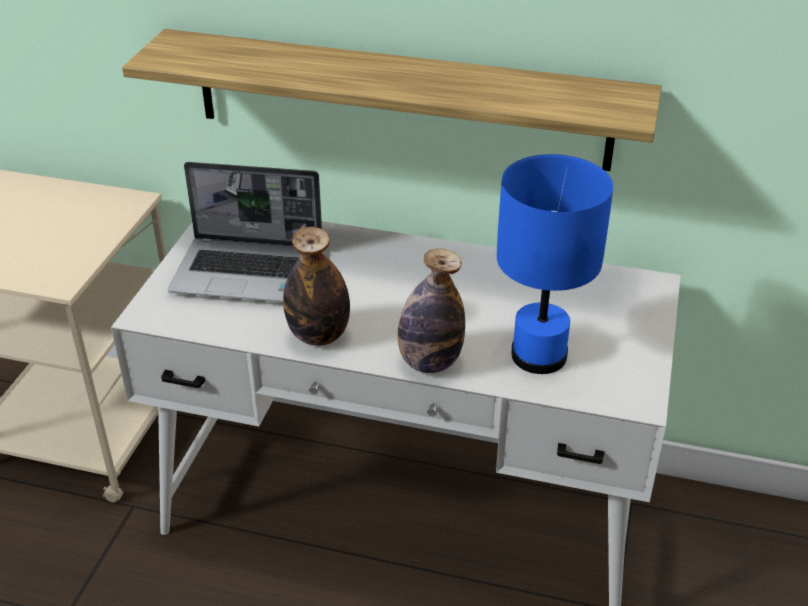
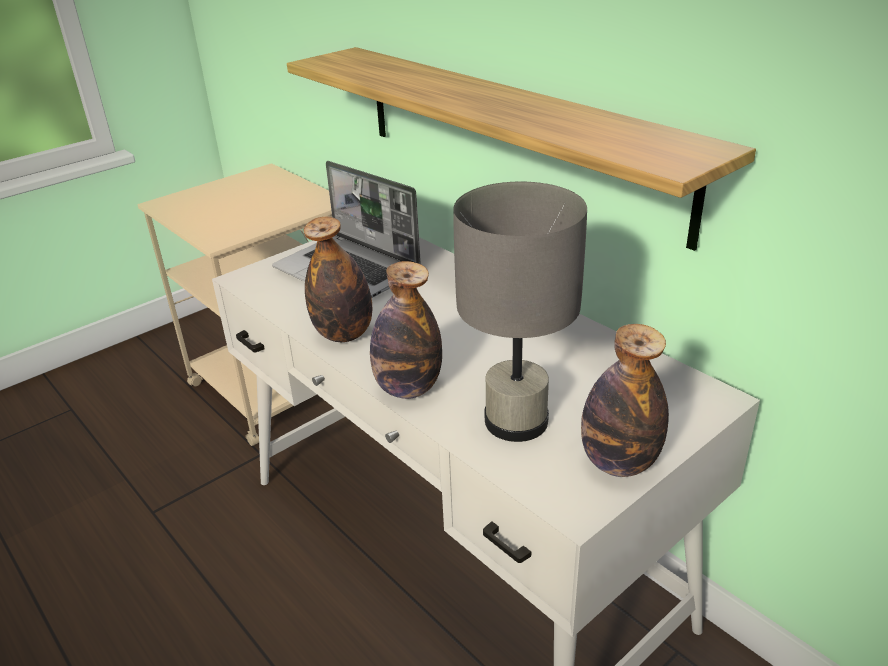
camera: 35 degrees right, 5 degrees down
blue table lamp [497,154,613,374] -> grey table lamp [453,182,587,442]
none -> bottle [581,324,669,477]

